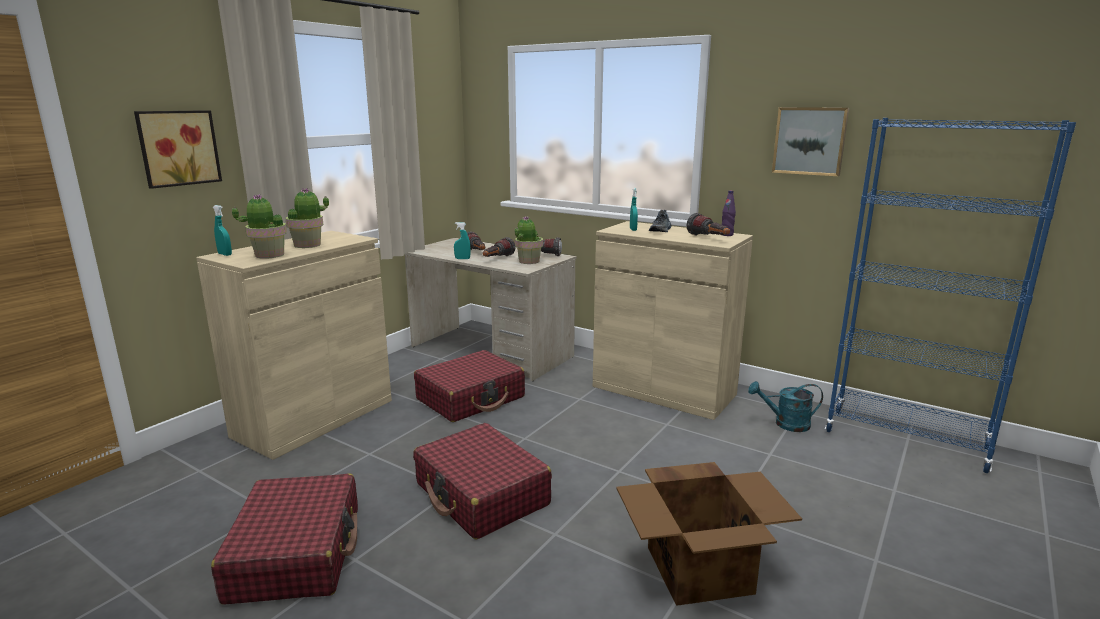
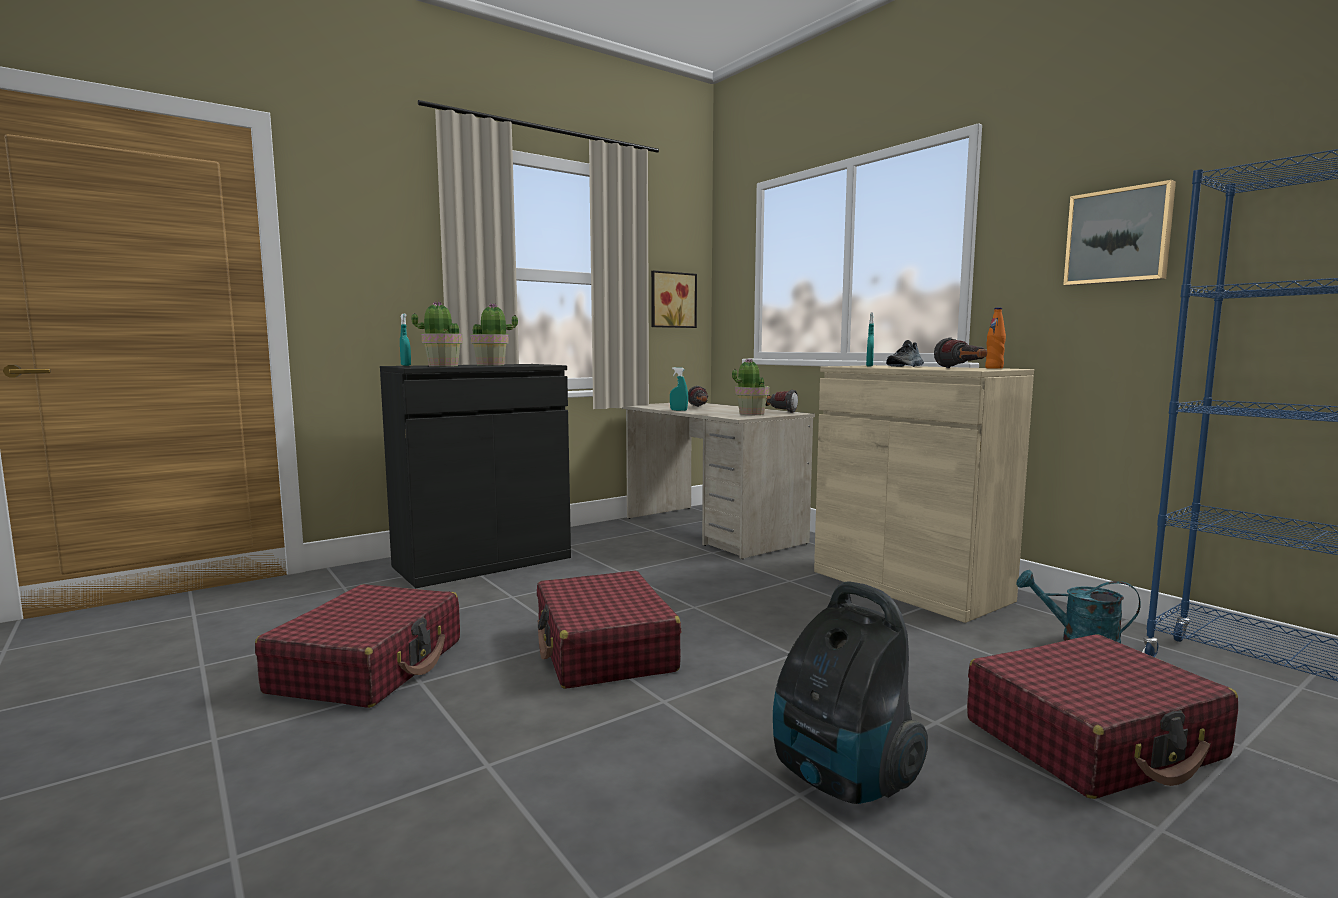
camera: 20 degrees right, 10 degrees down
picture [134,110,222,189] -> picture moved to [651,270,697,328]
beige cabinet [196,231,392,460] -> black cabinet [380,364,571,588]
red suitcase [414,350,525,422] -> red suitcase moved to [967,634,1238,799]
flashlight [483,237,516,257] -> none
cardboard box [616,462,802,606] -> vacuum cleaner [773,582,928,804]
purple bottle [722,191,736,236] -> orange bottle [985,307,1006,369]

